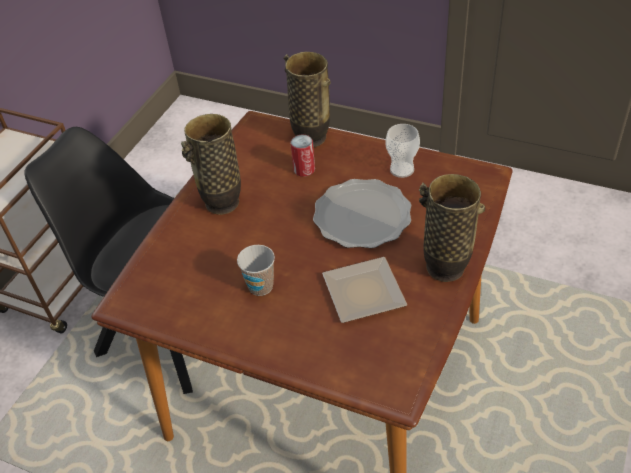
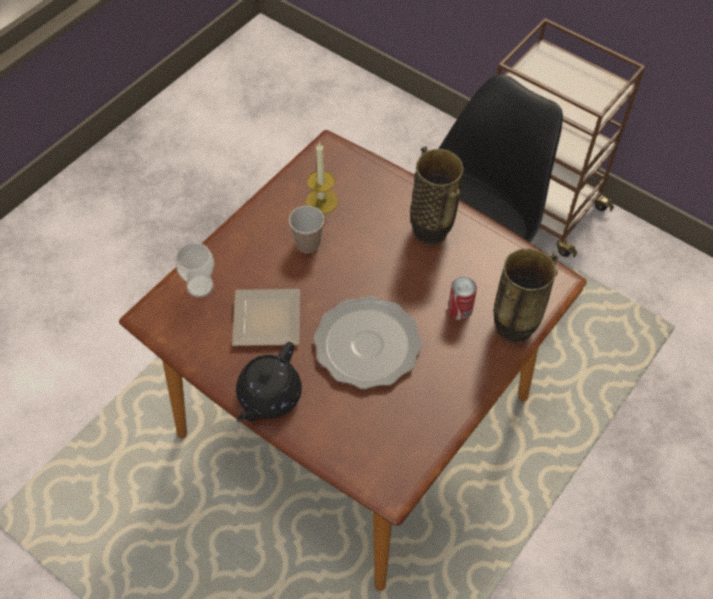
camera: 100 degrees right, 10 degrees up
cup [386,124,420,178] -> cup moved to [175,243,214,297]
vase [419,174,485,282] -> black teapot [236,342,302,422]
none -> candle [306,141,338,214]

